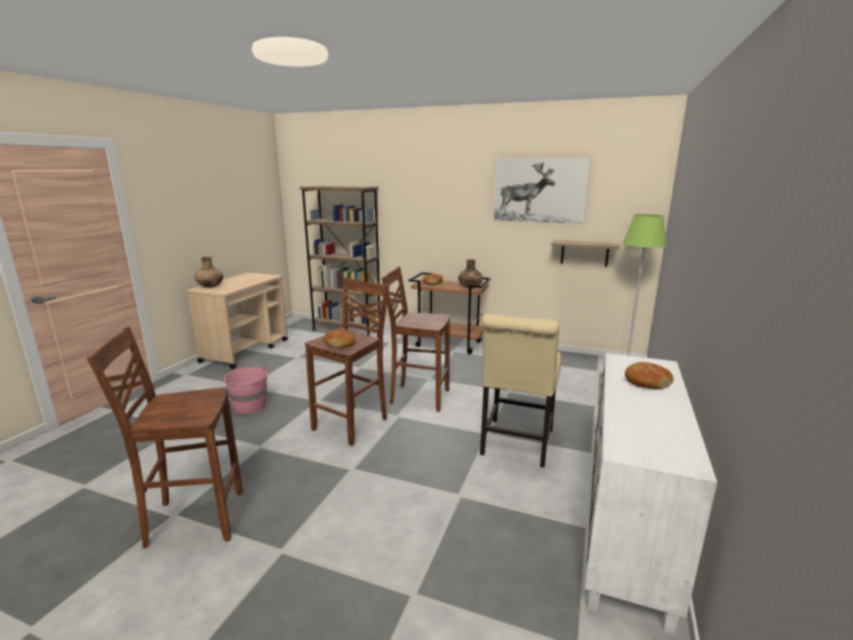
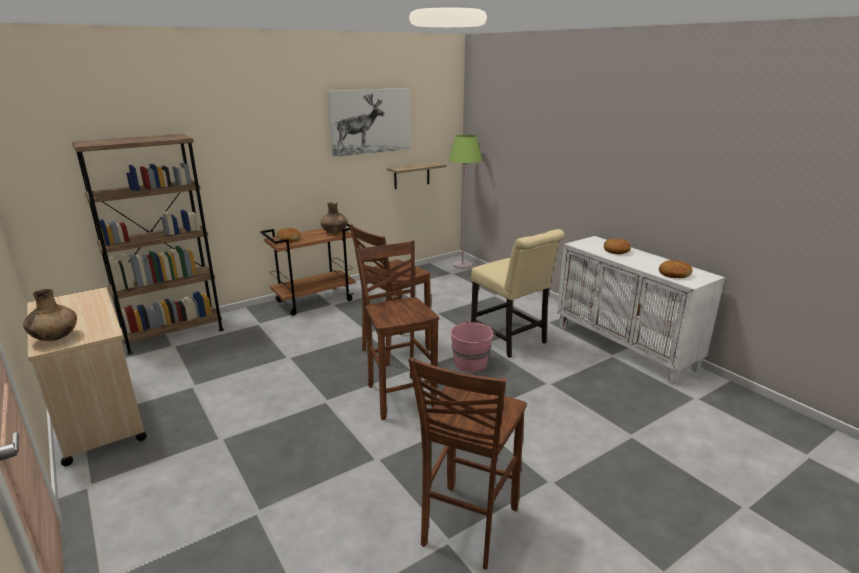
camera: 55 degrees left, 5 degrees up
pink bucket [224,367,269,414] -> pink bucket moved to [451,322,495,372]
bread [324,329,356,348] -> bread moved to [659,260,692,278]

